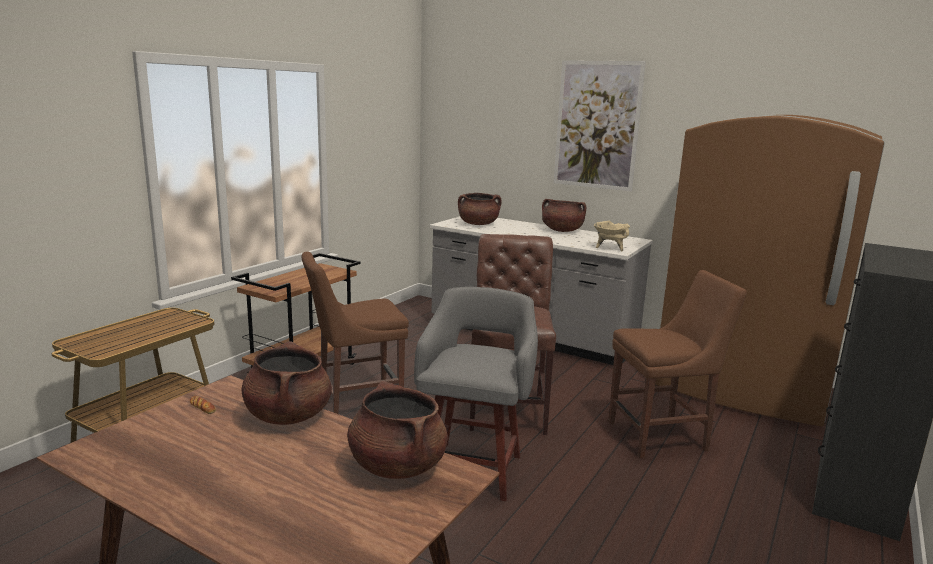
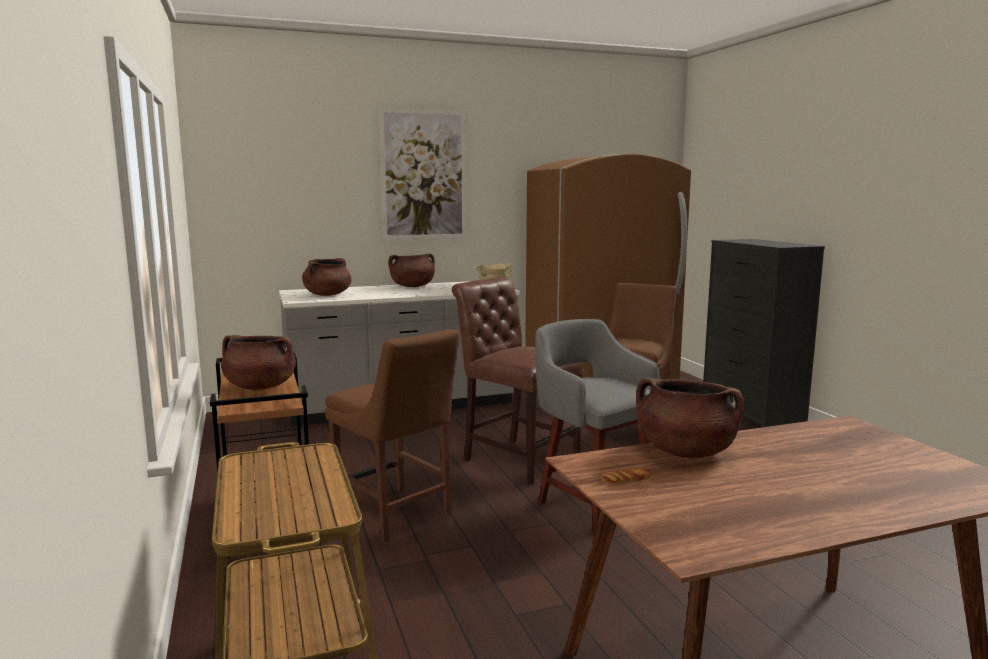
camera: 50 degrees left, 5 degrees down
brown chair [302,252,409,414] -> brown chair turned 60 degrees counterclockwise [325,329,460,543]
brown cooking pot [347,381,448,479] -> brown cooking pot moved to [221,335,296,390]

